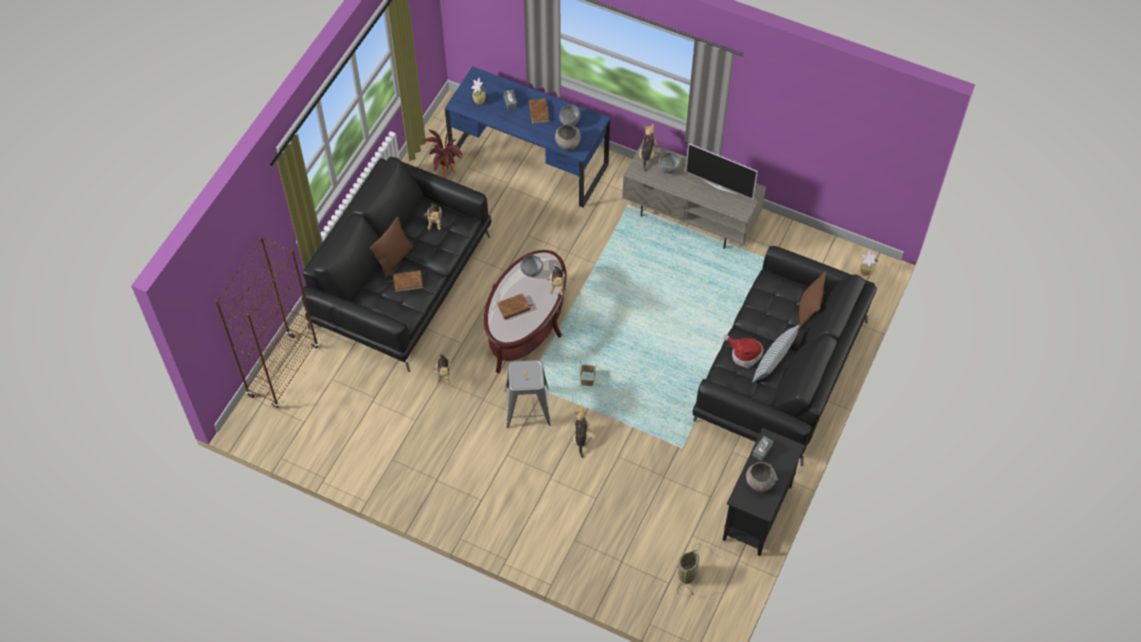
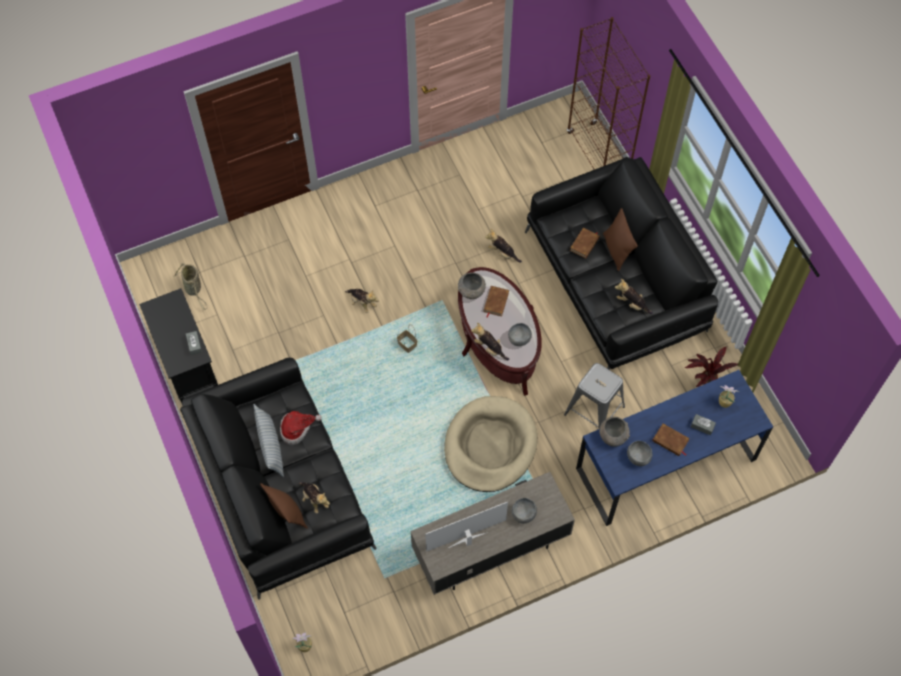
camera: 130 degrees right, 5 degrees up
grey stool [505,360,551,428] -> grey stool moved to [564,363,625,429]
plush toy [639,124,657,172] -> plush toy moved to [299,482,330,514]
grey bowl [746,462,778,492] -> grey bowl moved to [458,272,486,299]
none -> beige dog bed [444,396,538,492]

